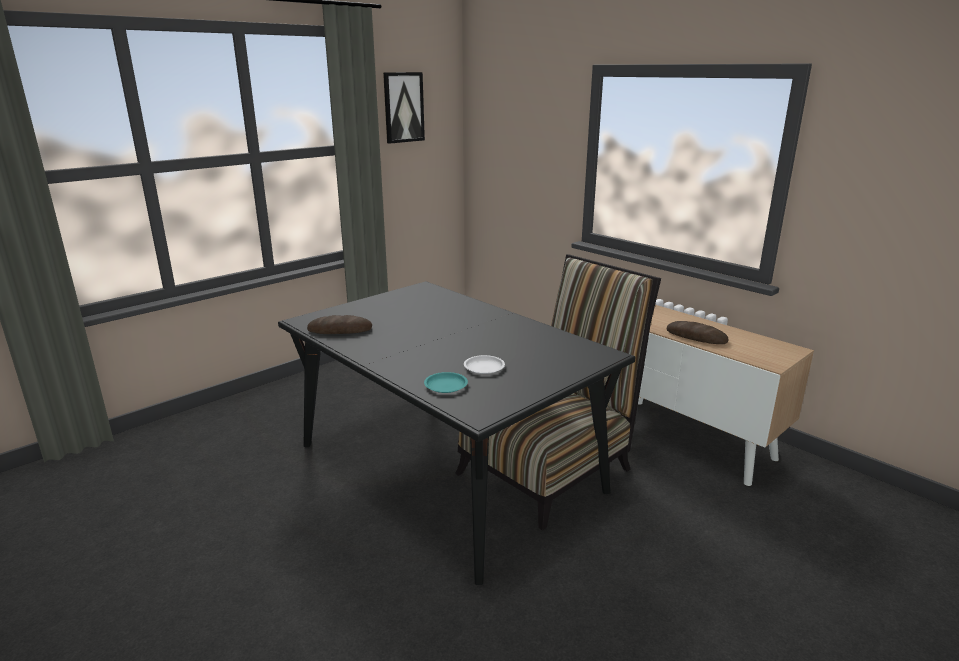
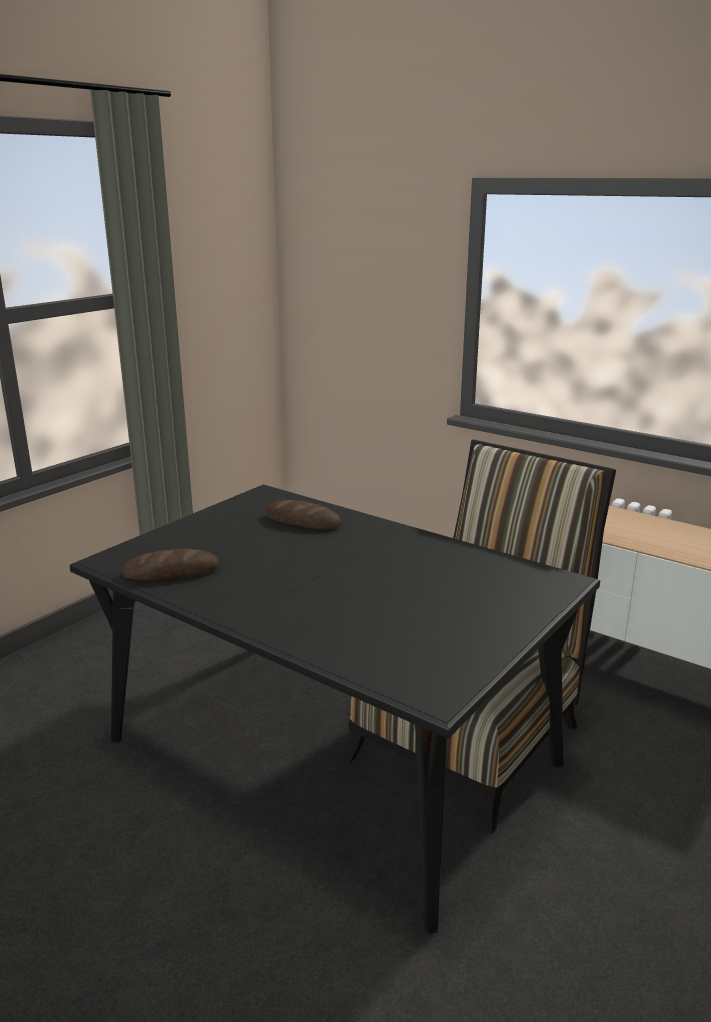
camera: 10 degrees left, 0 degrees up
picture [383,72,425,144] -> none
turquoise plate [424,372,468,393] -> none
white plate [464,355,505,374] -> none
bread [667,321,728,344] -> bread moved to [265,500,341,529]

